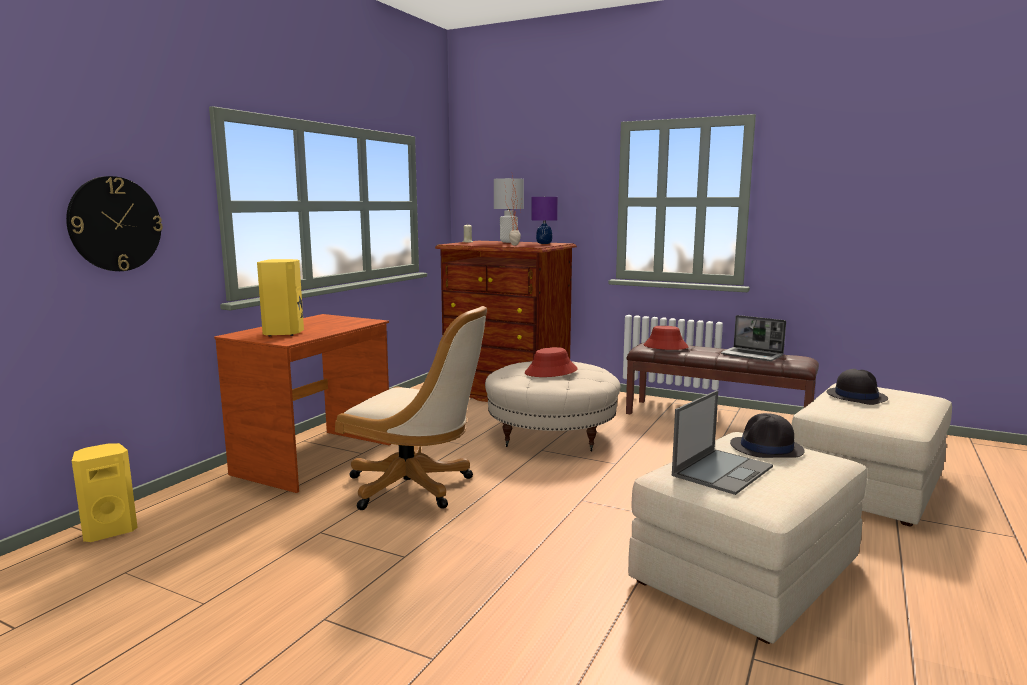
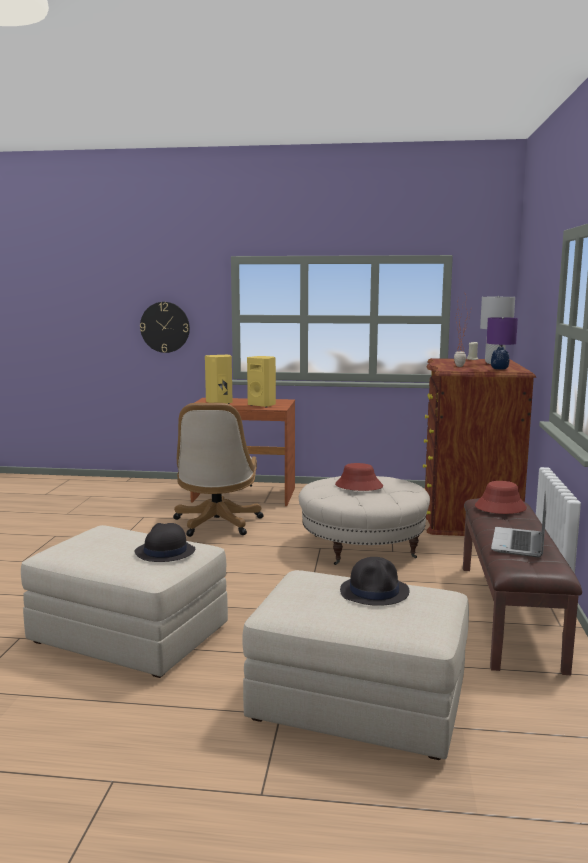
camera: 70 degrees right, 0 degrees up
yellow speaker [72,443,138,542] -> yellow speaker moved to [247,356,276,407]
laptop [672,390,773,495] -> none

